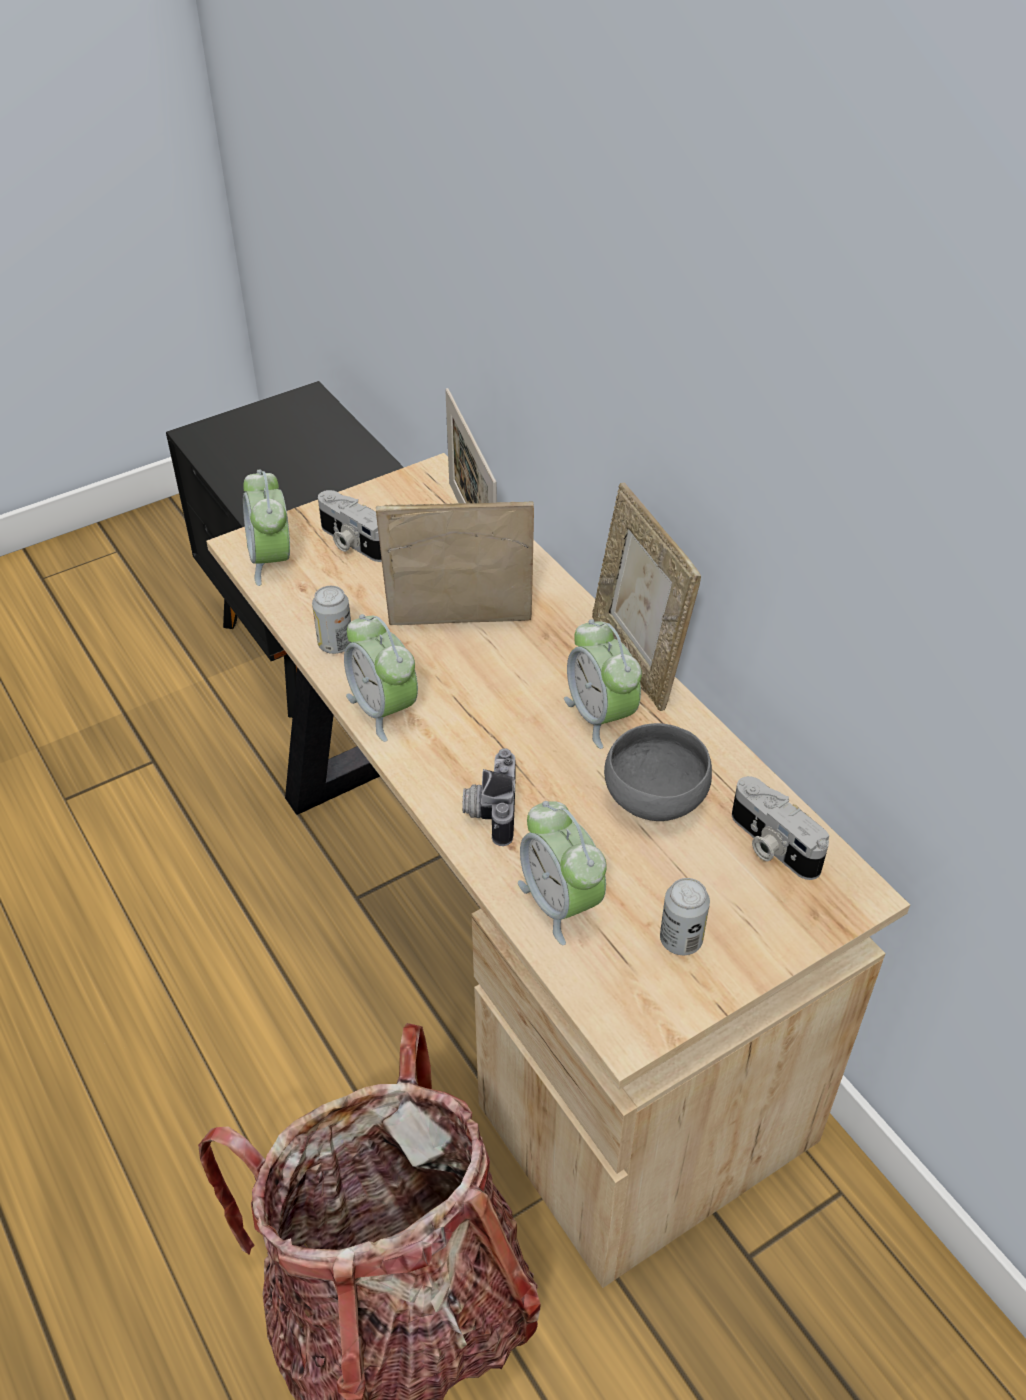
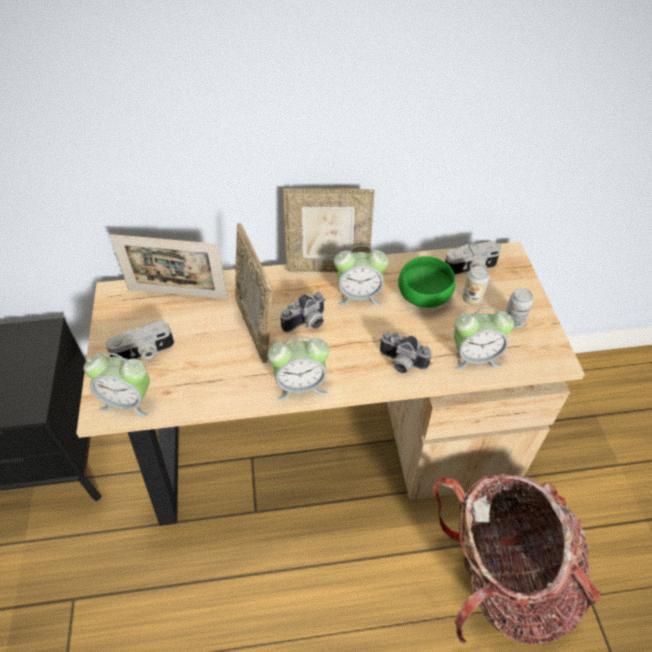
camera: 65 degrees left, 5 degrees up
can [312,586,351,654] -> can moved to [462,266,490,305]
picture frame [376,501,534,625] -> picture frame turned 45 degrees counterclockwise [235,223,273,363]
grey bowl [604,723,712,821] -> green bowl [398,256,455,308]
none -> camera [280,292,326,332]

